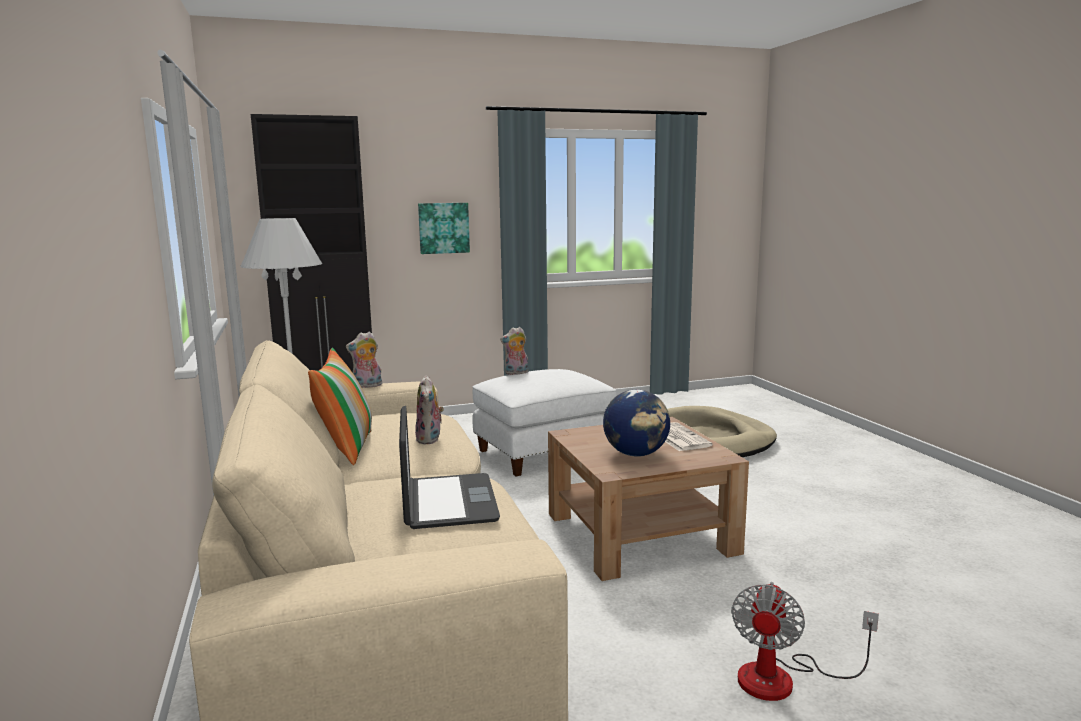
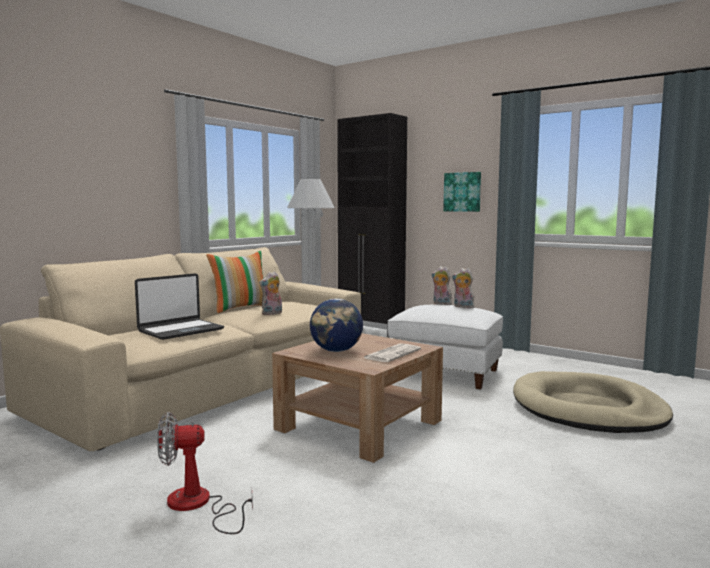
camera: 55 degrees right, 5 degrees down
plush toy [346,332,382,388] -> plush toy moved to [452,268,477,308]

